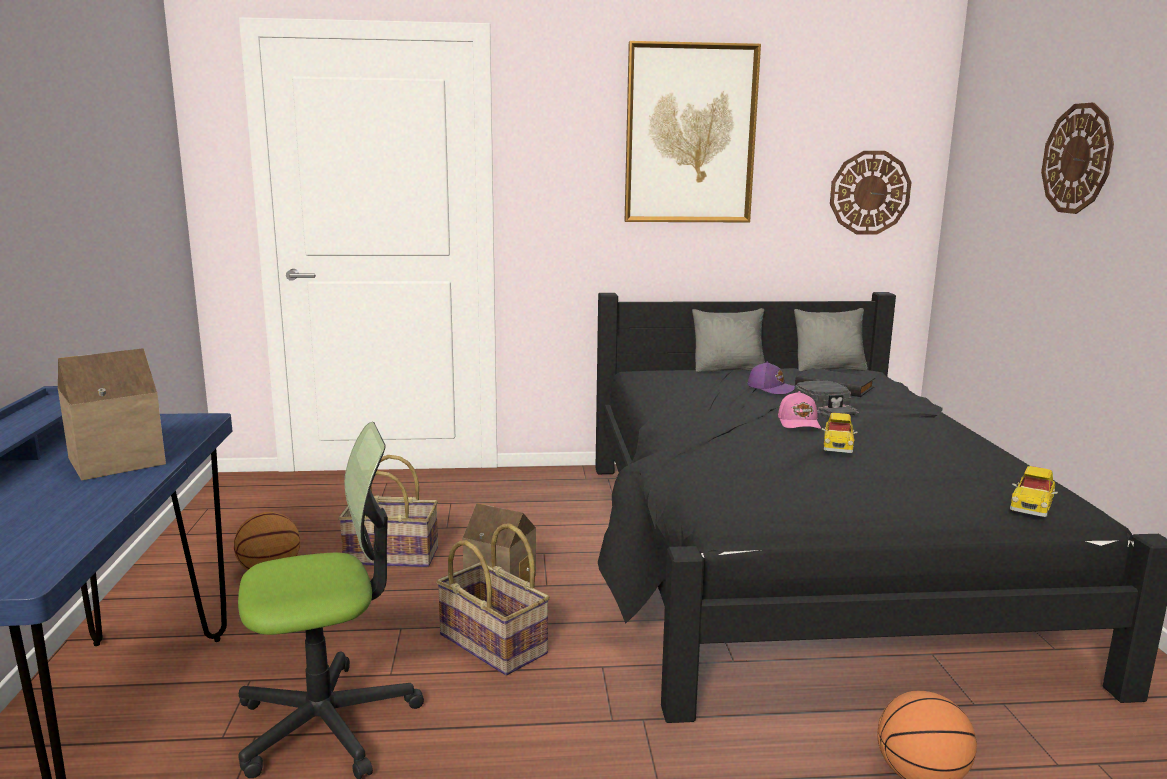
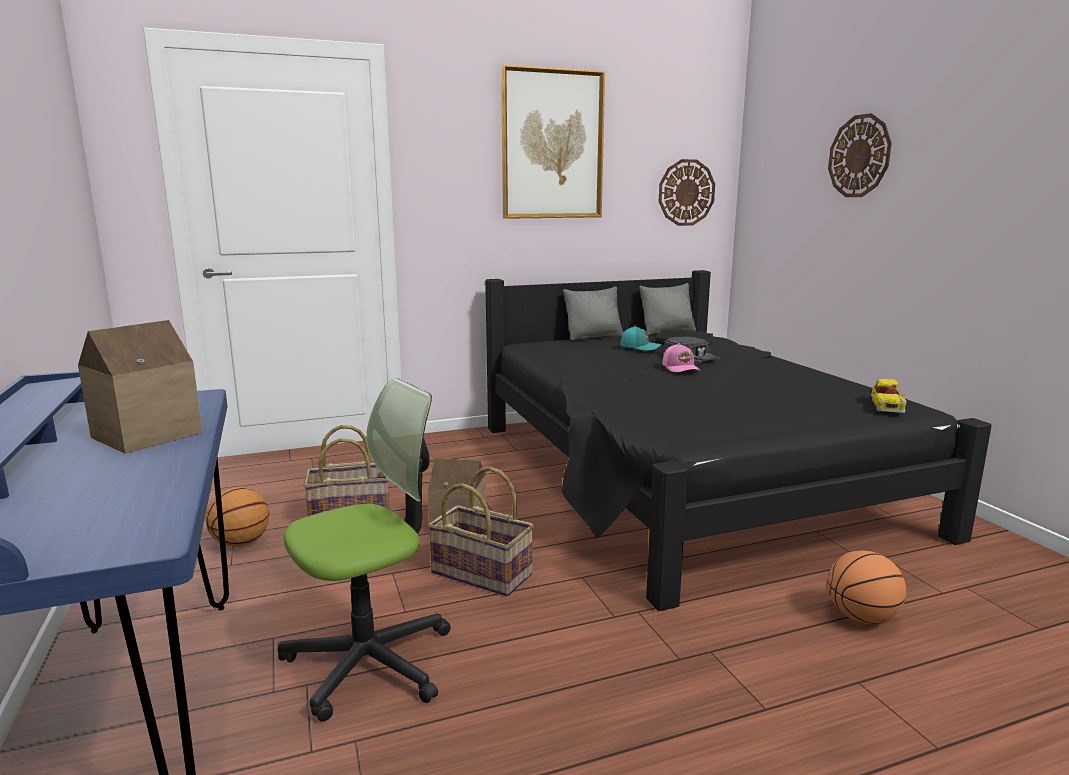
camera: 15 degrees left, 0 degrees up
purple cap [748,362,795,394] -> turquoise cap [620,326,662,351]
toy car [822,413,858,453] -> none

